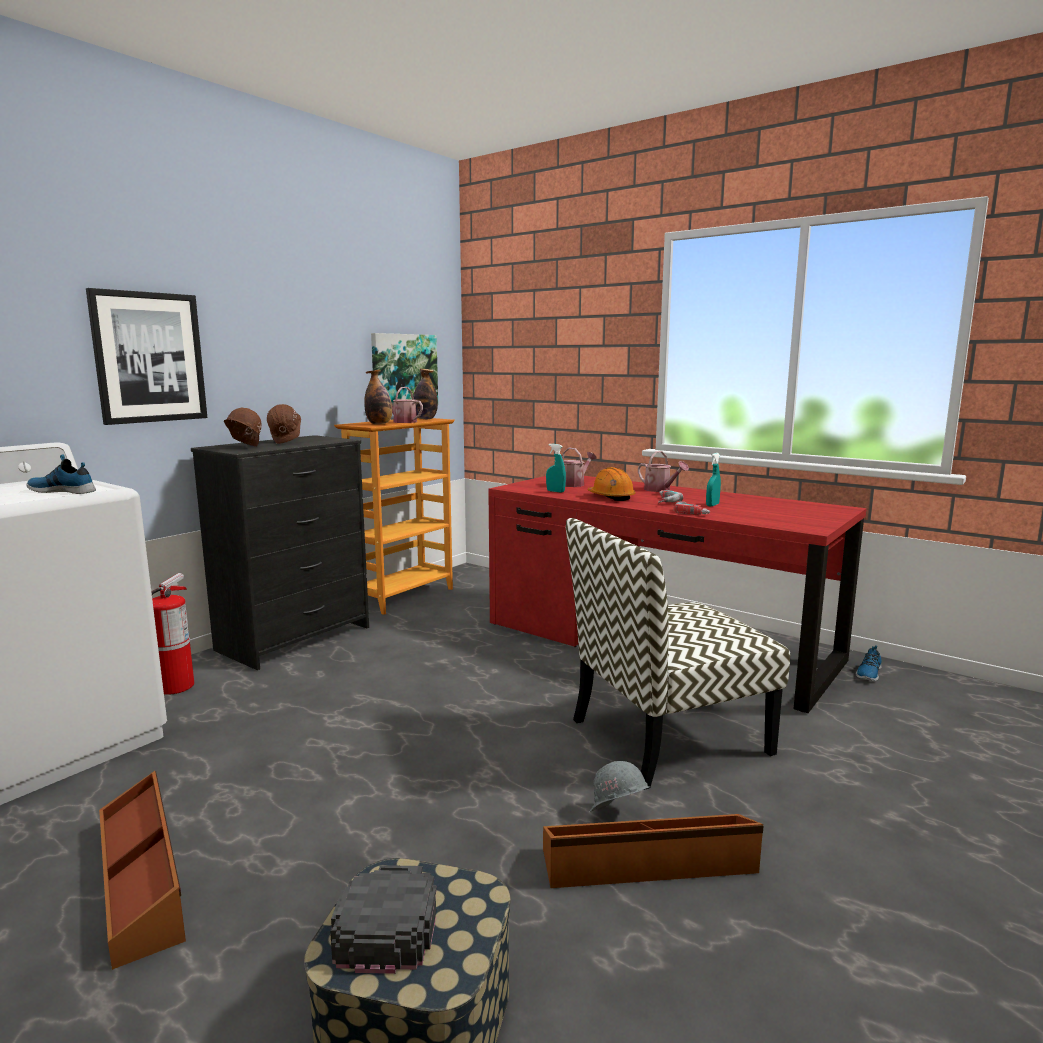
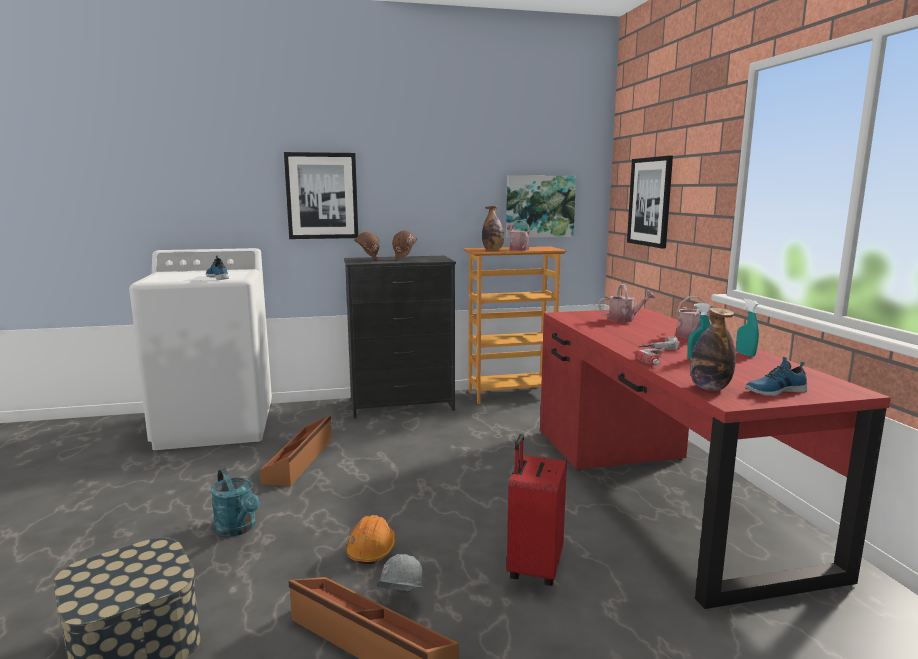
camera: 40 degrees right, 0 degrees up
brown storage box [99,771,186,970] -> brown storage box moved to [260,415,332,486]
fire extinguisher [151,573,194,695] -> none
black cap [330,865,437,974] -> none
bottle [413,369,438,419] -> bottle moved to [690,308,736,391]
turquoise spray bottle [546,444,566,493] -> turquoise spray bottle moved to [736,299,759,357]
chair [566,518,790,790] -> red suitcase [507,434,567,586]
orange hard hat [587,467,636,501] -> orange hard hat moved to [346,515,395,564]
shoe [856,645,882,681] -> shoe moved to [745,357,808,396]
none -> turquoise watering can [211,468,260,536]
none -> picture [627,156,673,248]

